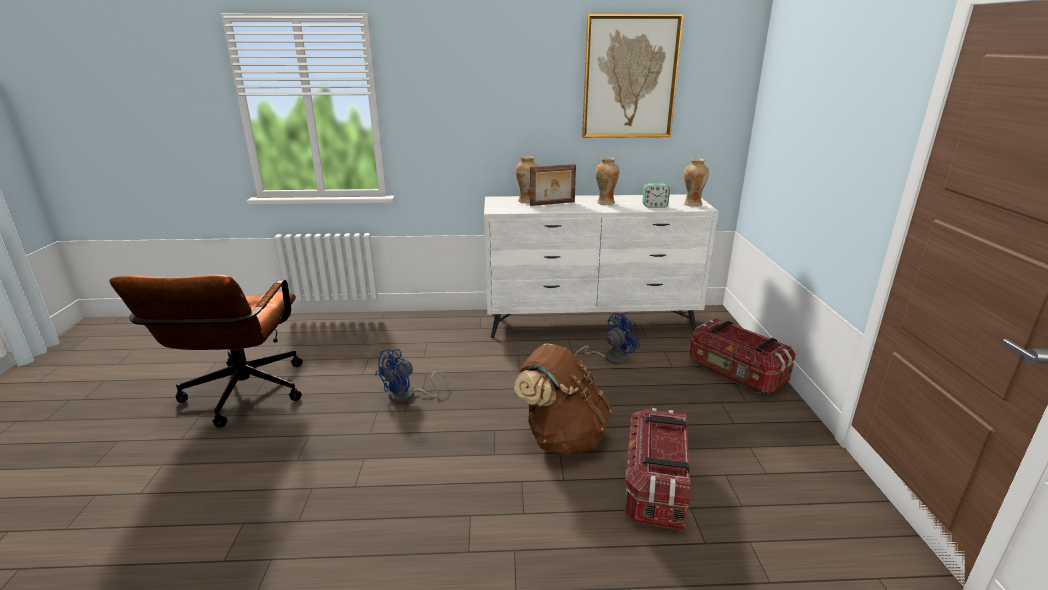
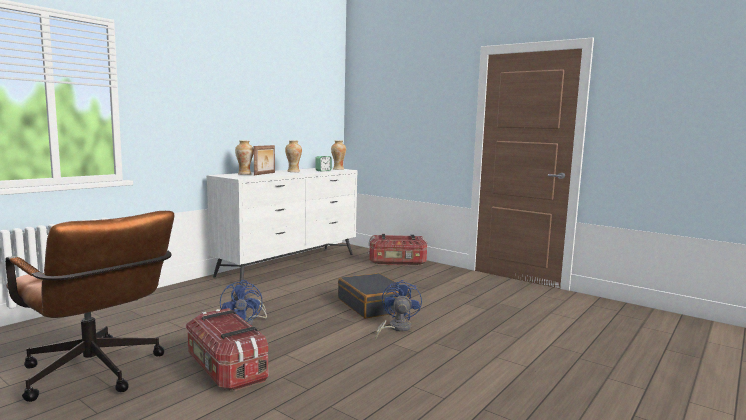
camera: 50 degrees left, 15 degrees down
brown backpack [514,344,612,455] -> black suitcase [338,273,409,319]
blue fan [574,313,640,365] -> blue fan moved to [375,280,422,339]
picture [582,14,683,138] -> none
storage box [625,408,691,531] -> storage box moved to [186,308,268,391]

